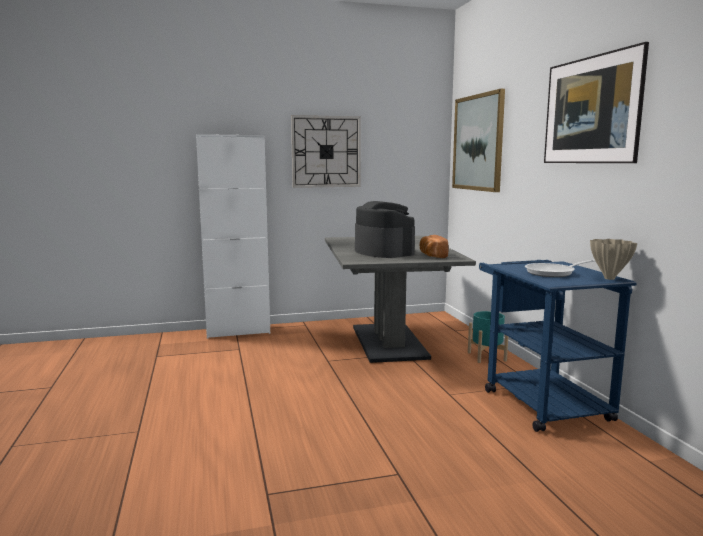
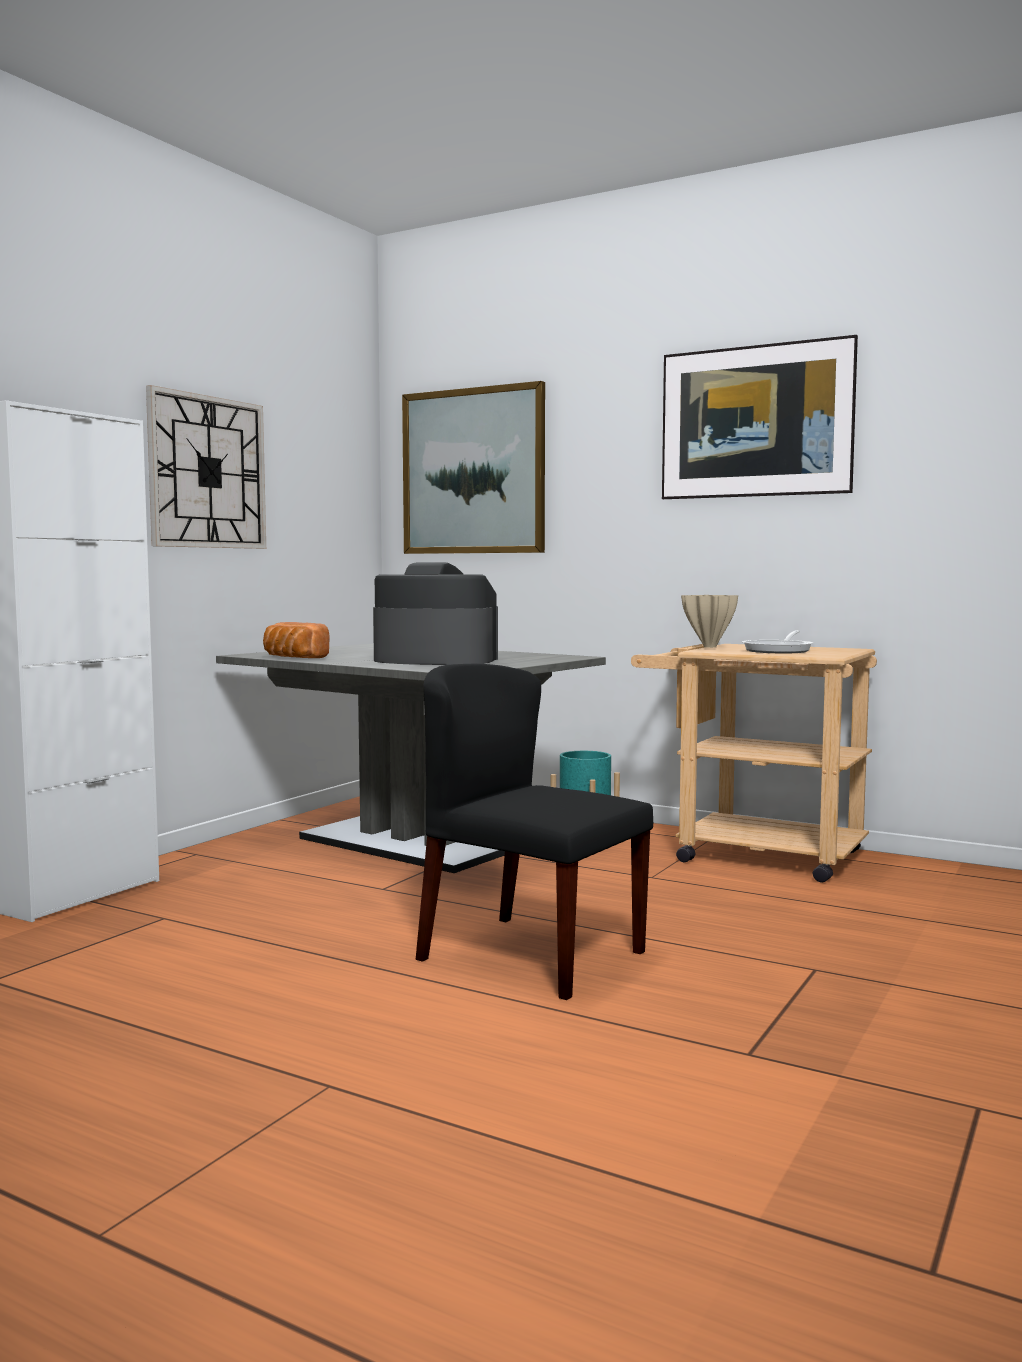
camera: 45 degrees left, 5 degrees down
bread [420,235,449,258] -> bread moved to [263,622,330,658]
blue cart [479,260,637,432] -> beige cart [631,644,877,882]
beige vase [590,239,637,280] -> beige vase moved to [681,595,738,648]
none -> black chair [416,663,653,1000]

